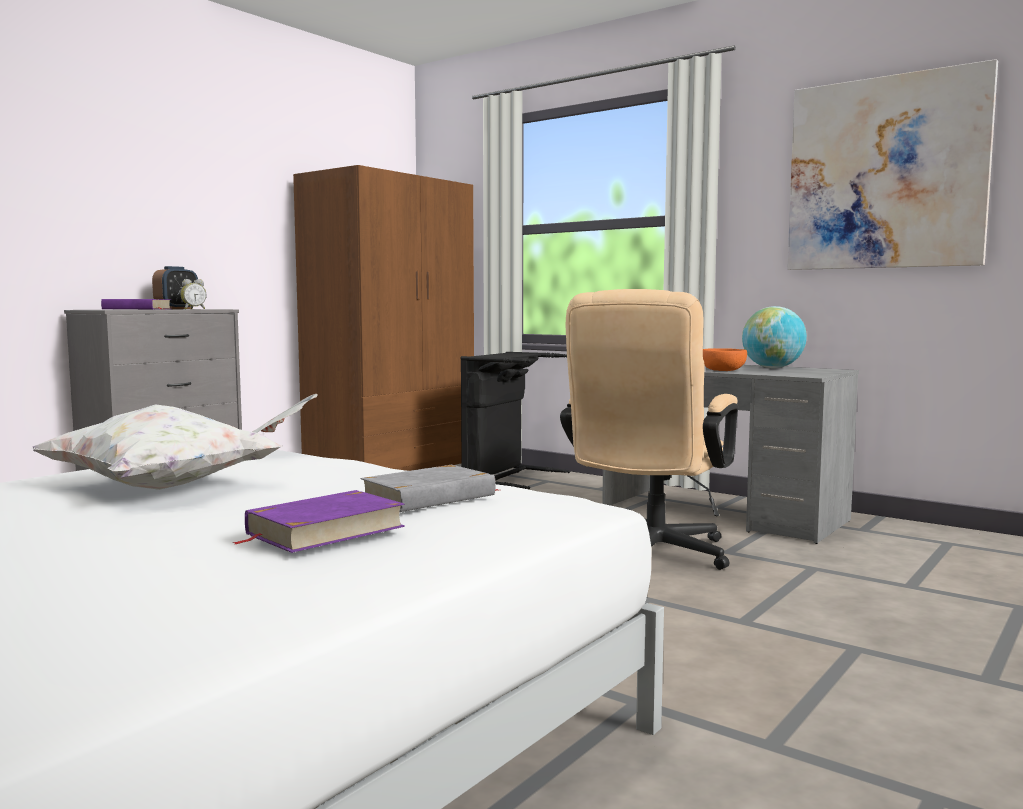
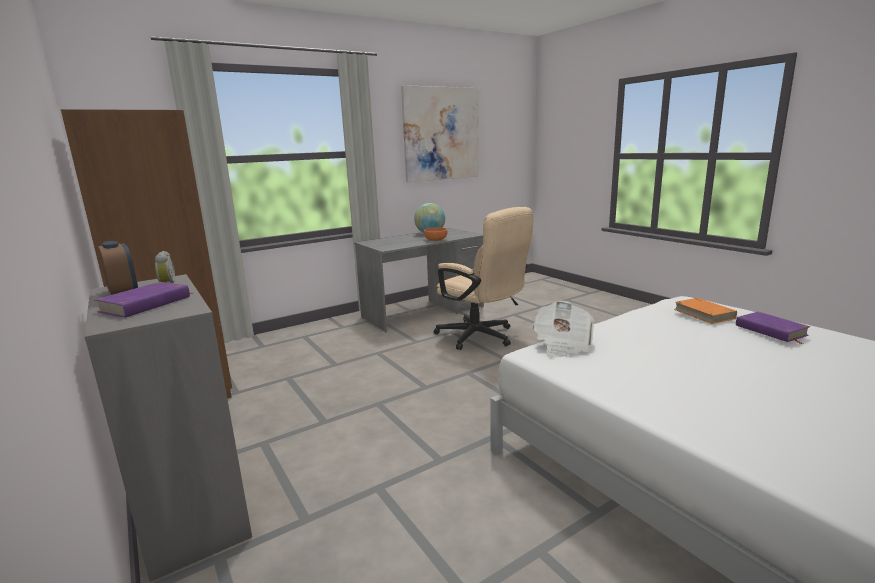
camera: 70 degrees left, 10 degrees up
white pillow [31,404,282,490] -> none
grey book [360,465,498,512] -> orange book [674,298,737,324]
black laundry basket [461,352,570,489] -> none

